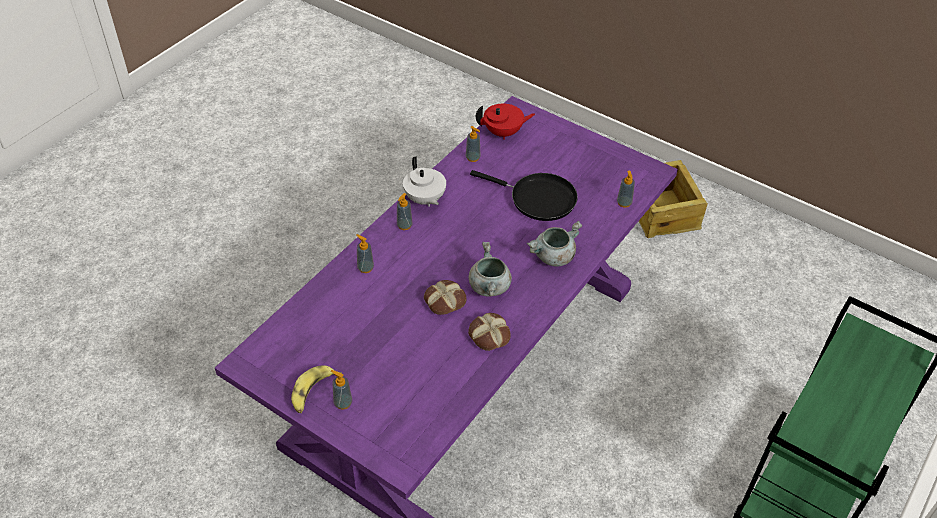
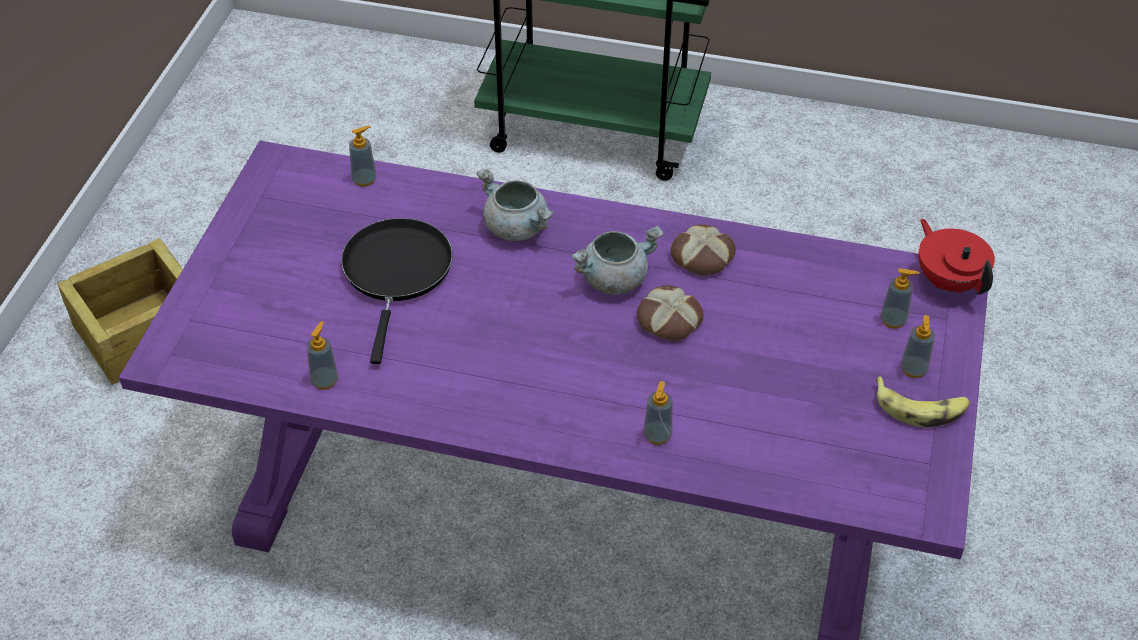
camera: 110 degrees left, 0 degrees up
soap dispenser [397,193,412,230] -> soap dispenser moved to [880,268,919,329]
white teapot [403,156,446,207] -> none
red teapot [476,104,535,140] -> red teapot moved to [919,219,995,294]

